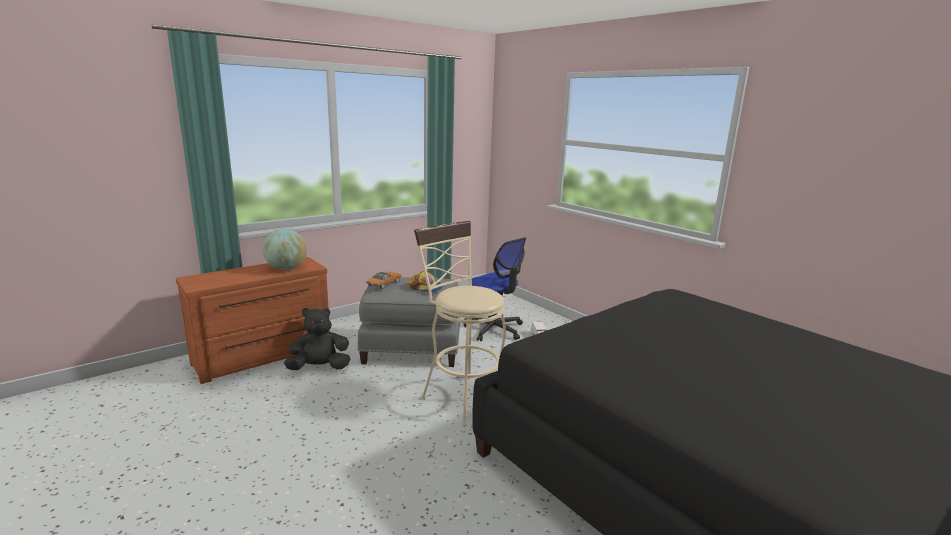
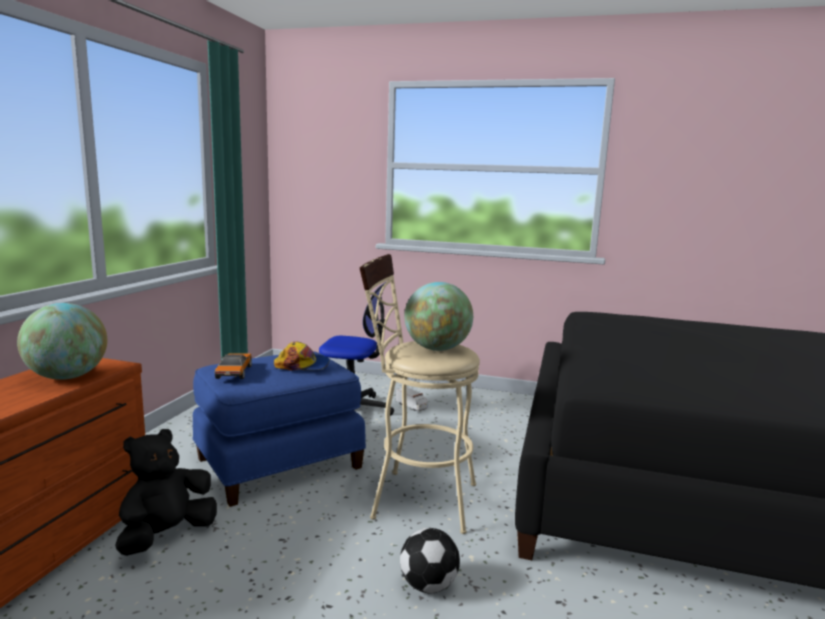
camera: 35 degrees left, 5 degrees down
grey ottoman [358,277,460,367] -> blue ottoman [193,351,366,507]
none -> football [400,528,460,593]
none -> globe [404,282,473,351]

